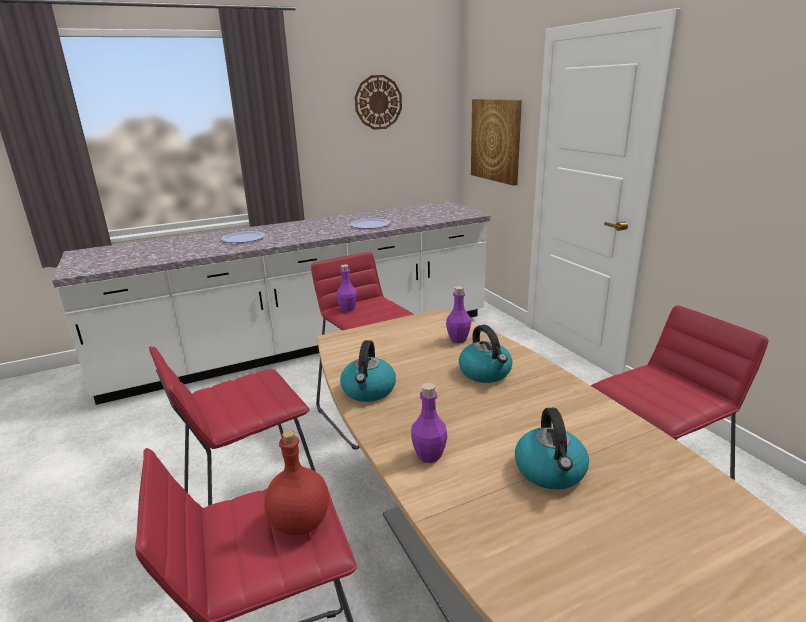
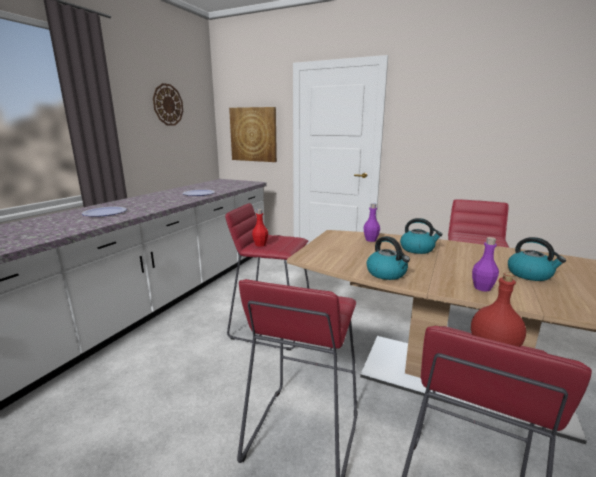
camera: 40 degrees left, 5 degrees down
purple bottle [336,264,357,312] -> red bottle [252,209,268,247]

